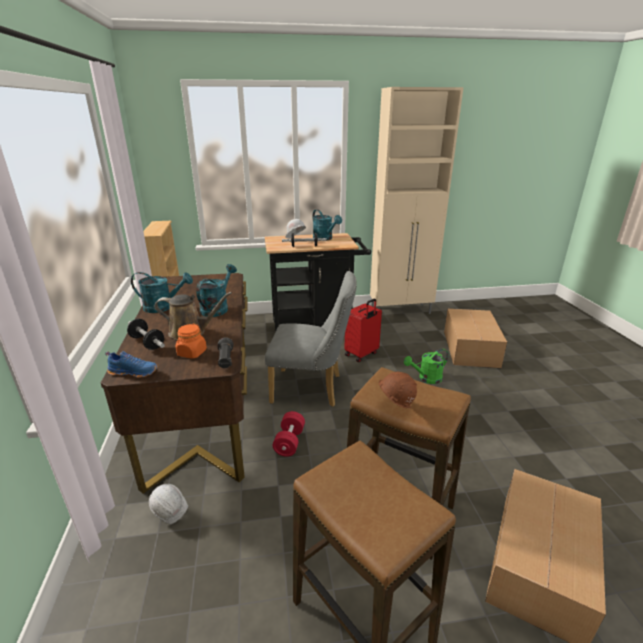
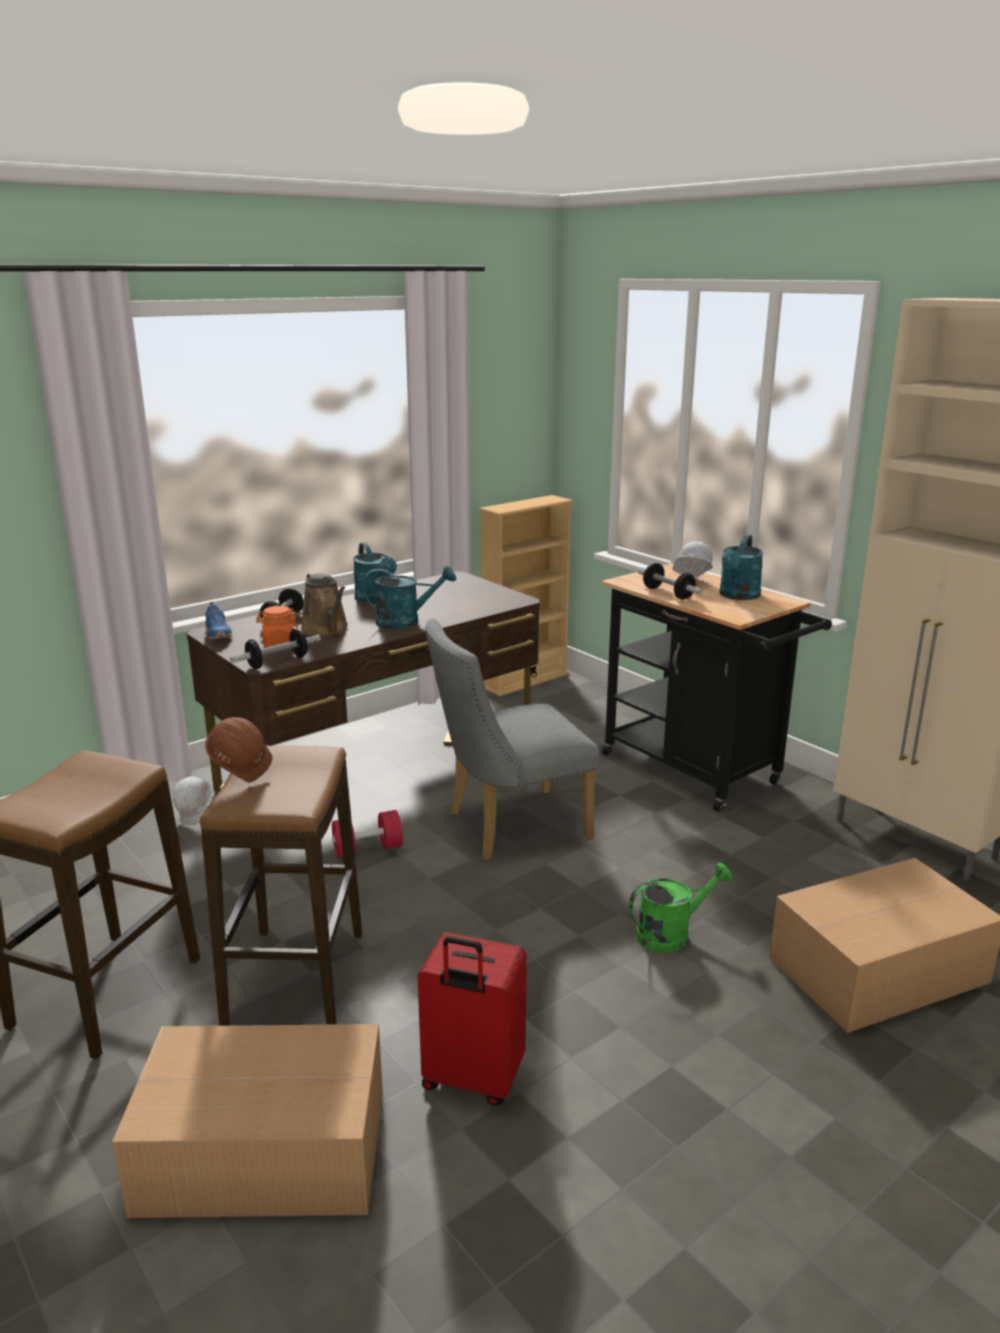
camera: 60 degrees right, 5 degrees down
black flashlight [217,337,234,368] -> dumbbell [230,629,321,669]
grey chair [265,271,357,407] -> grey chair turned 90 degrees clockwise [425,618,600,860]
red suitcase [344,299,382,362] -> red suitcase moved to [418,932,527,1106]
green watering can [404,349,449,384] -> green watering can turned 120 degrees clockwise [629,862,733,953]

